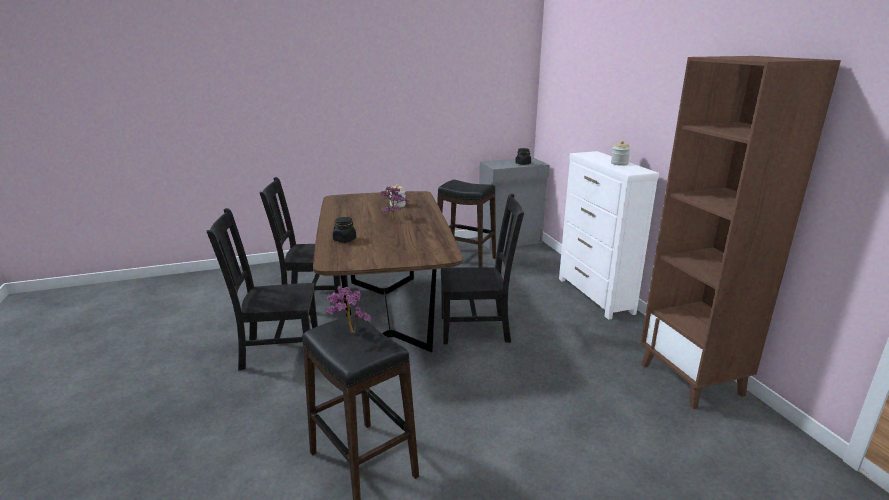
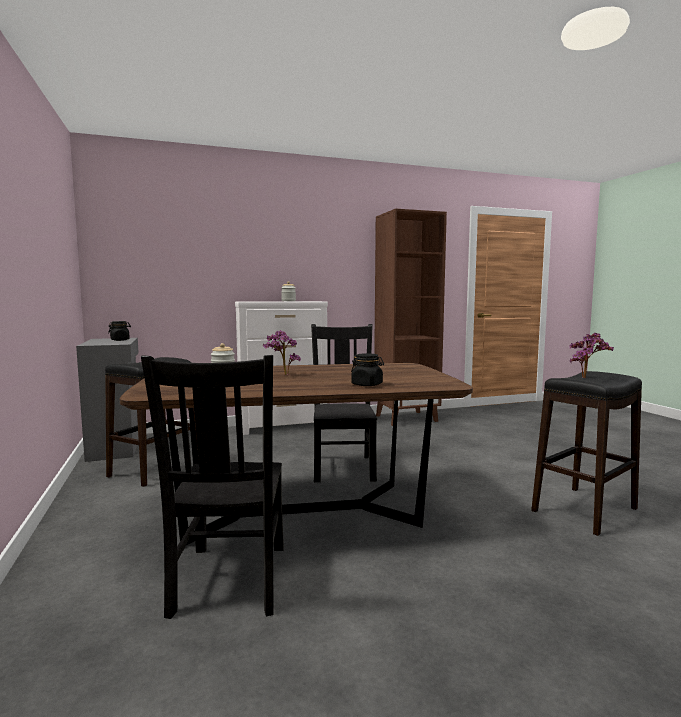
camera: 90 degrees left, 15 degrees down
black chair [207,208,318,371] -> none

